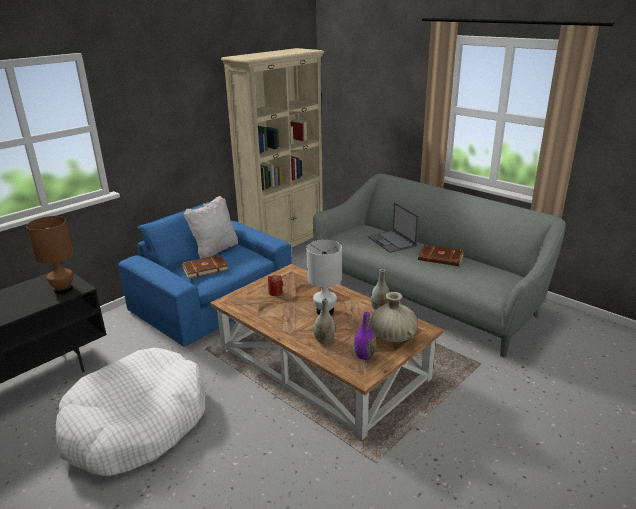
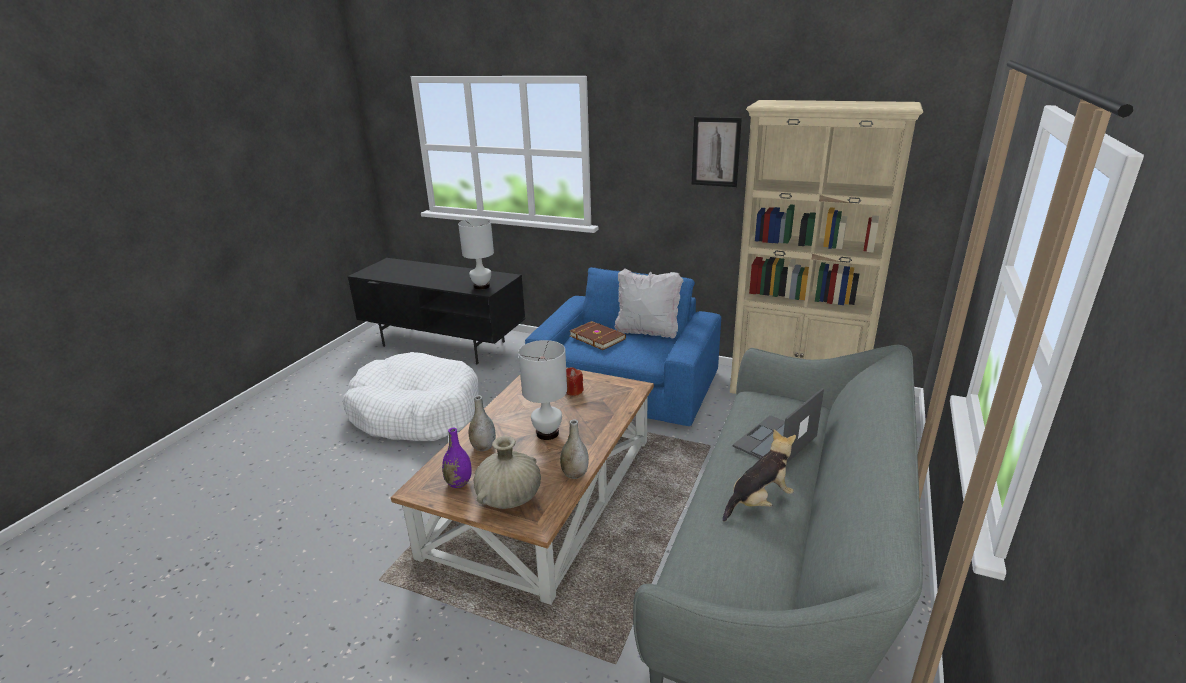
camera: 70 degrees right, 0 degrees up
brown table lamp [26,216,73,294] -> white table lamp [458,218,494,290]
brown book [418,244,464,266] -> plush toy [723,429,796,522]
none -> picture [692,117,742,187]

